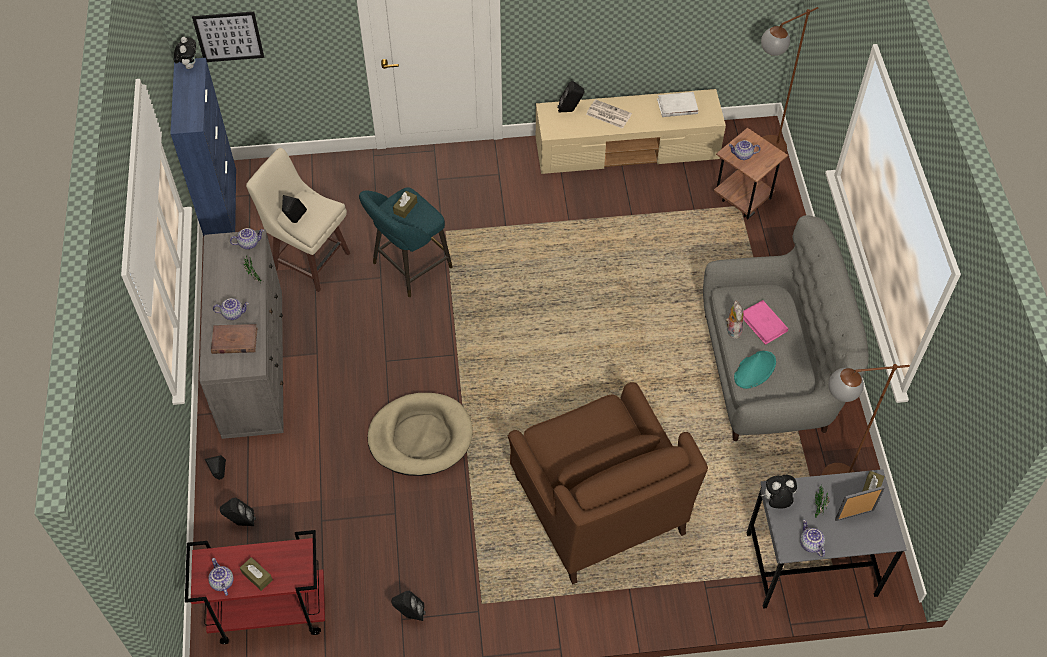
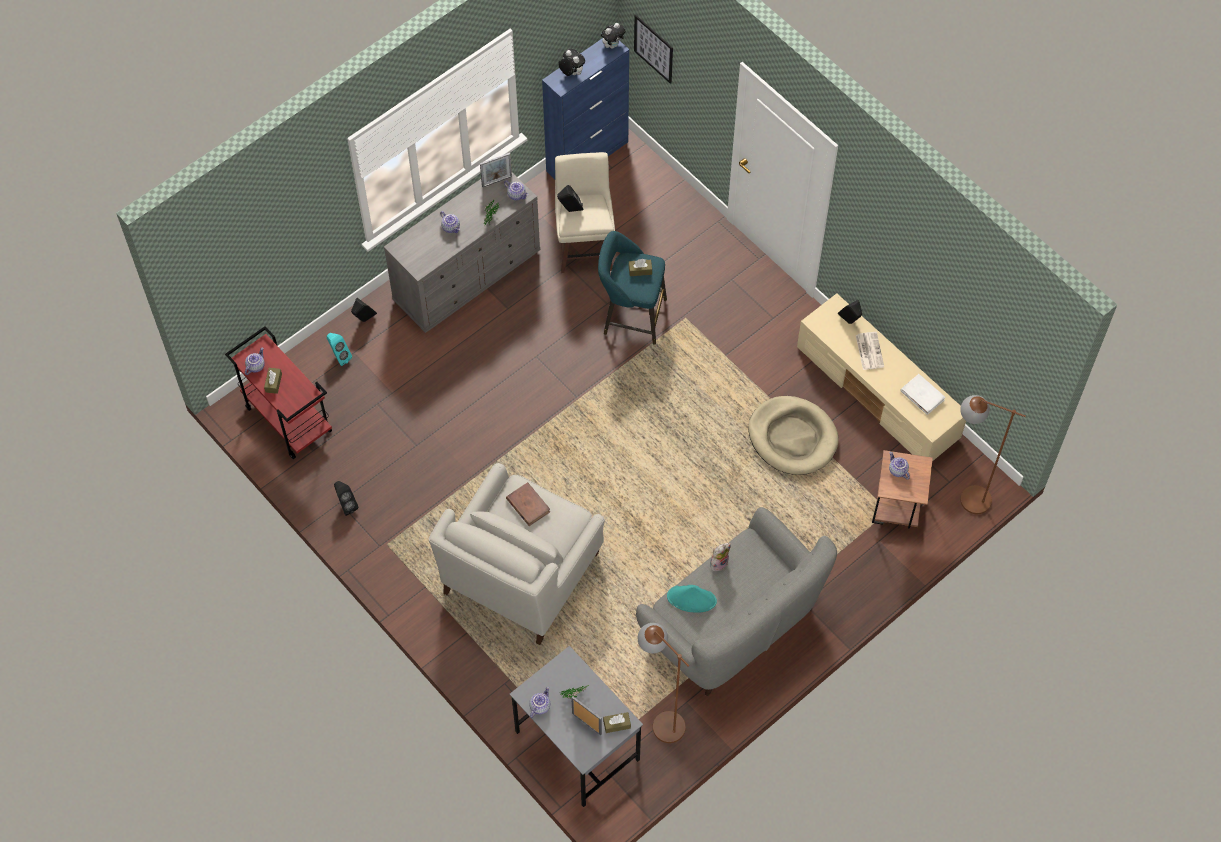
camera: 55 degrees right, 5 degrees up
brown book [211,324,257,354] -> brown book moved to [506,482,550,526]
black speaker [220,498,256,526] -> turquoise speaker [326,333,352,366]
beige dog bed [368,393,473,476] -> beige dog bed moved to [748,396,839,475]
brown armchair [508,382,708,584] -> white armchair [429,463,605,645]
pink book [743,300,788,345] -> none
plush toy [761,475,797,508] -> plush toy moved to [558,49,585,76]
none -> picture frame [480,153,512,187]

